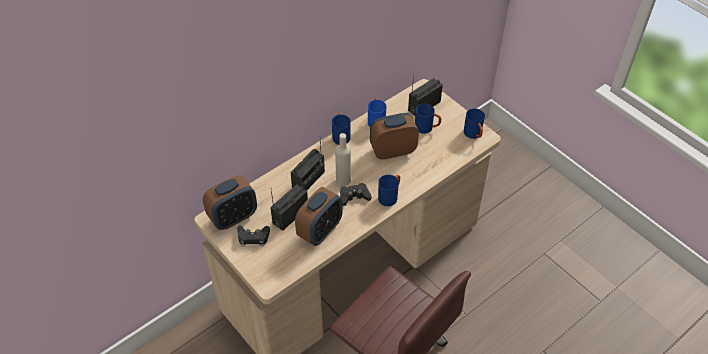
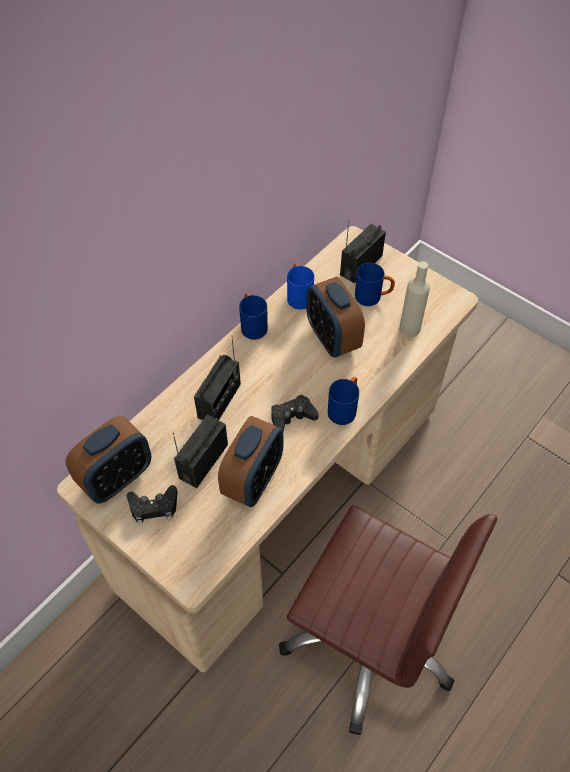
camera: 10 degrees left, 5 degrees up
beige bottle [335,133,351,186] -> beige bottle moved to [399,261,430,337]
alarm clock [370,113,419,159] -> alarm clock turned 90 degrees counterclockwise [306,277,365,358]
blue mug [464,108,485,139] -> none

